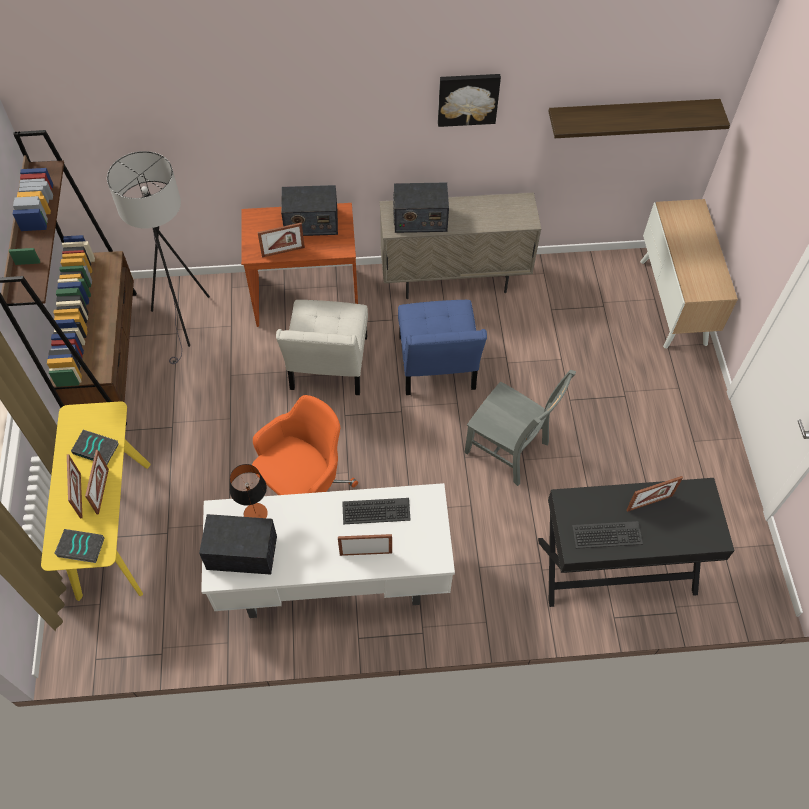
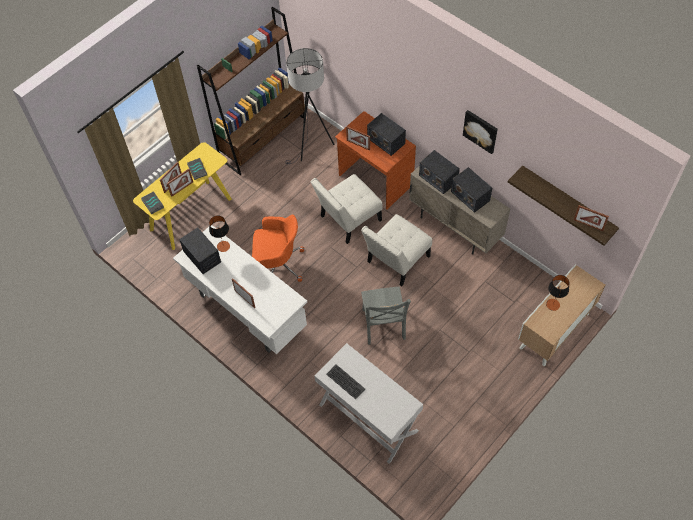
camera: 50 degrees right, 0 degrees up
keyboard [342,498,411,524] -> none
blue chair [398,300,487,395] -> white chair [361,214,432,287]
black console table [538,478,735,607] -> white console table [315,343,423,464]
picture frame [626,476,683,512] -> picture frame moved to [574,205,609,231]
none -> radio [451,167,492,213]
none -> table lamp [546,275,570,311]

